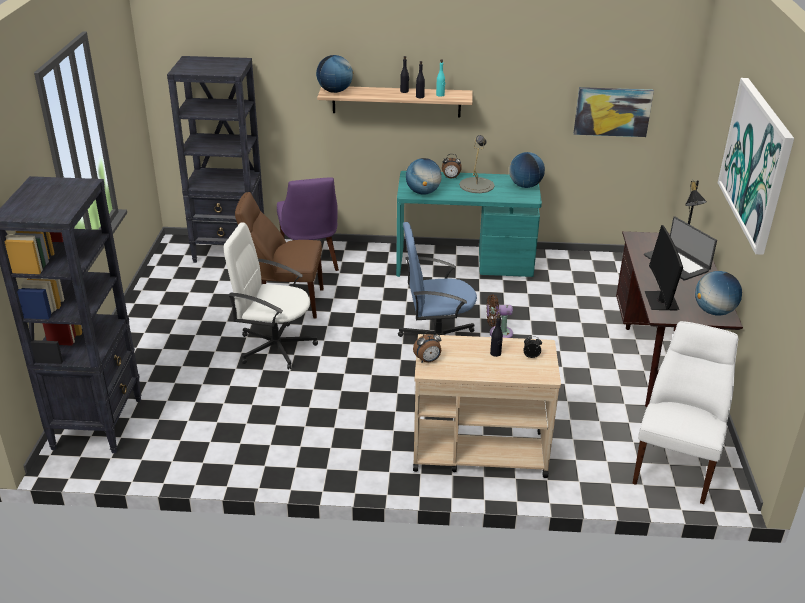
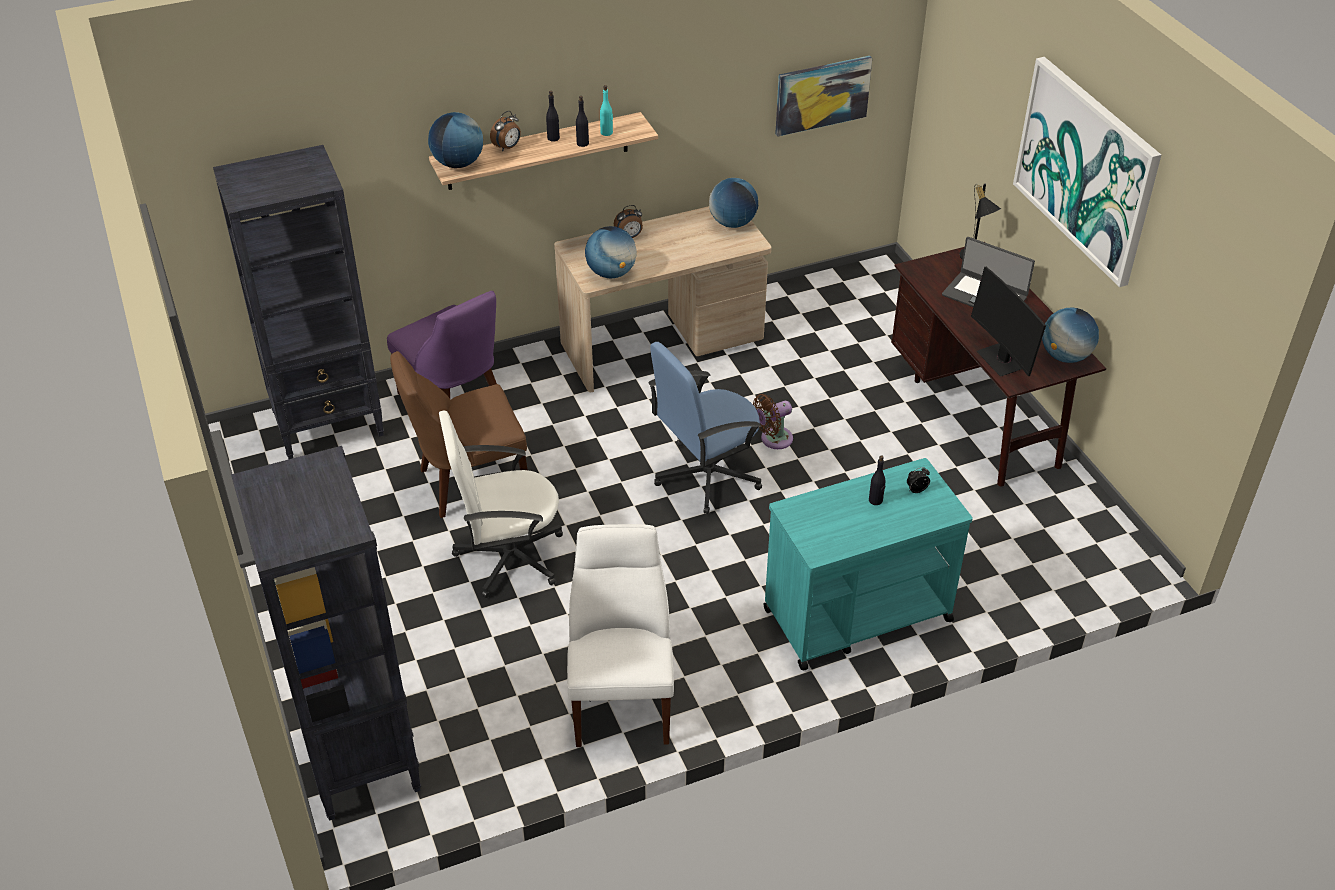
camera: 25 degrees left, 10 degrees up
turquoise desk [396,171,542,277] -> beige desk [554,206,771,392]
alarm clock [413,330,441,363] -> alarm clock moved to [490,111,521,151]
beige cart [413,334,561,478] -> turquoise cart [763,458,973,670]
grey table lamp [459,135,495,193] -> none
white chair [632,321,739,504] -> white chair moved to [567,524,674,747]

